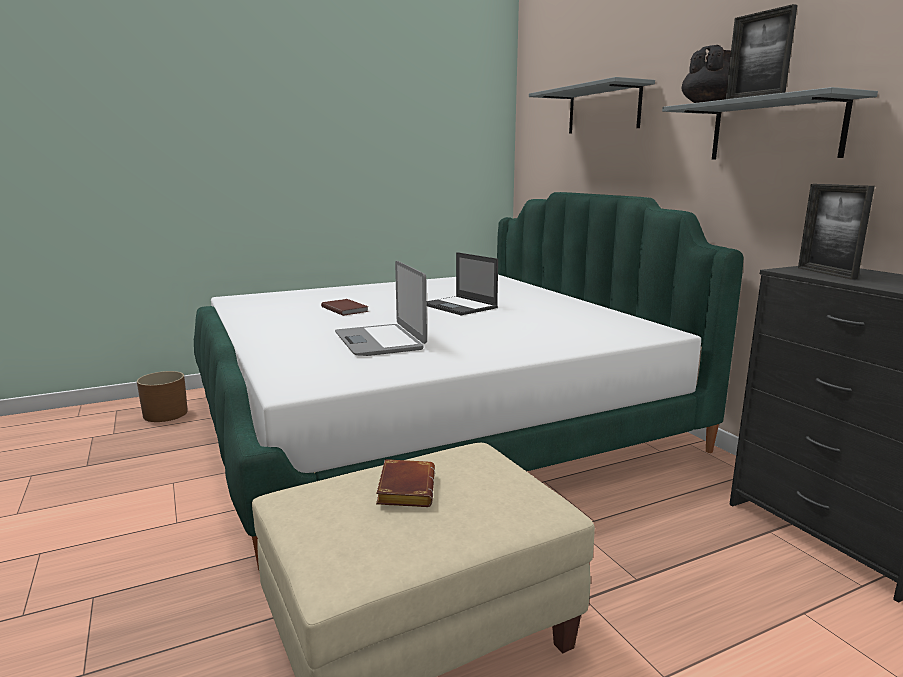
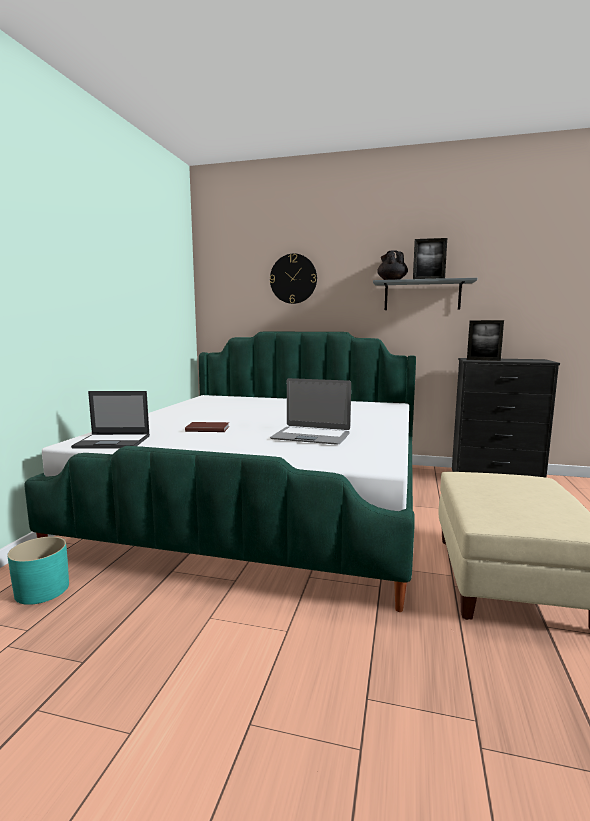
camera: 50 degrees left, 5 degrees down
brown planter [137,371,188,422] -> turquoise planter [7,537,69,605]
brown book [376,459,435,507] -> none
laptop [427,252,498,315] -> laptop moved to [71,391,150,449]
grey shelf [529,77,655,134] -> wall clock [270,253,317,304]

